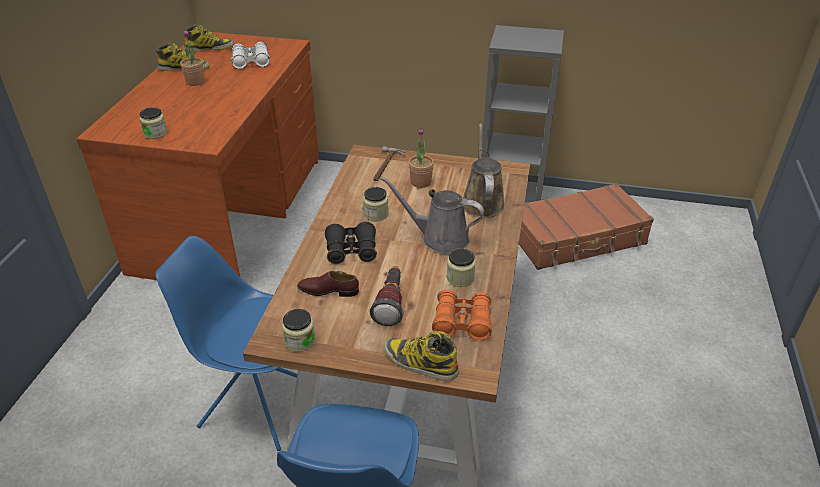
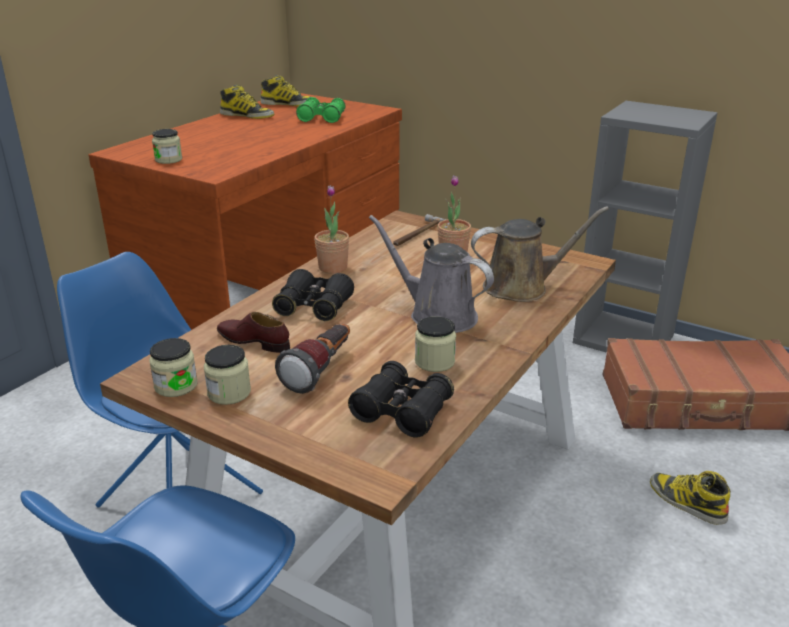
camera: 20 degrees right, 10 degrees down
potted plant [180,30,204,86] -> potted plant moved to [314,185,349,274]
white binoculars [231,42,270,69] -> green binoculars [296,97,346,123]
jar [363,187,388,221] -> jar moved to [204,345,251,405]
boot [384,331,459,381] -> boot moved to [650,471,731,525]
orange binoculars [432,290,492,340] -> black binoculars [348,361,454,438]
brown watering can [463,123,505,218] -> brown watering can turned 60 degrees clockwise [471,206,609,302]

